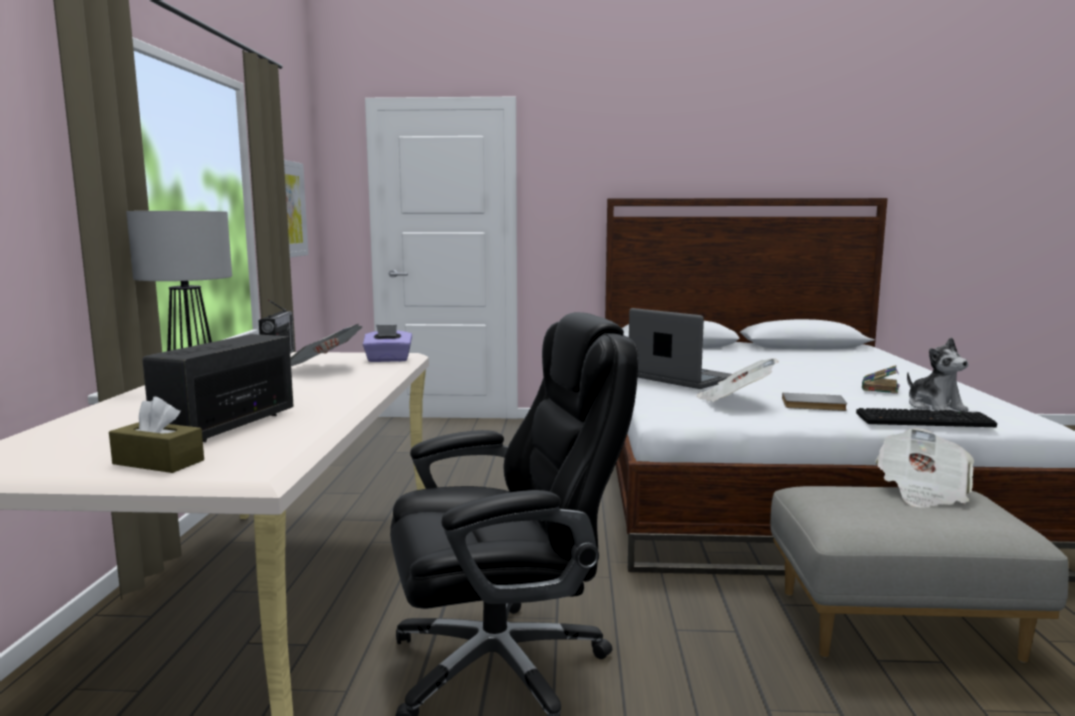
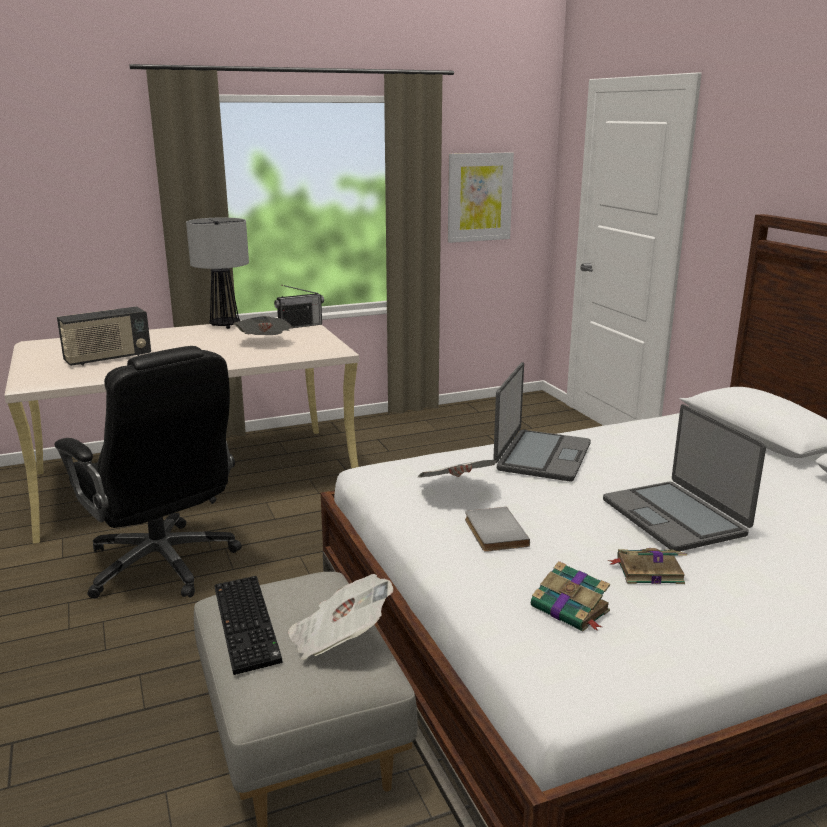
camera: 65 degrees right, 10 degrees up
brown tissue box [109,397,204,473] -> none
radio [143,334,294,442] -> radio turned 150 degrees clockwise [57,307,151,366]
purple tissue box [363,325,412,362] -> none
keyboard [856,408,997,427] -> keyboard moved to [214,576,283,675]
plush toy [907,337,968,412] -> book [531,561,610,632]
none -> laptop [603,404,766,551]

